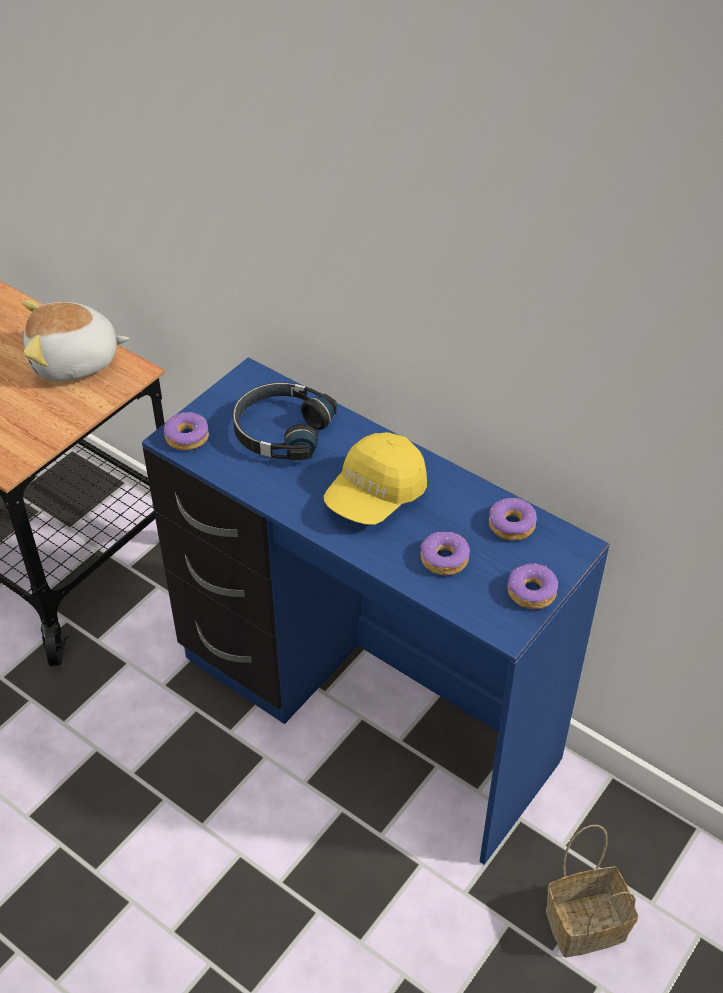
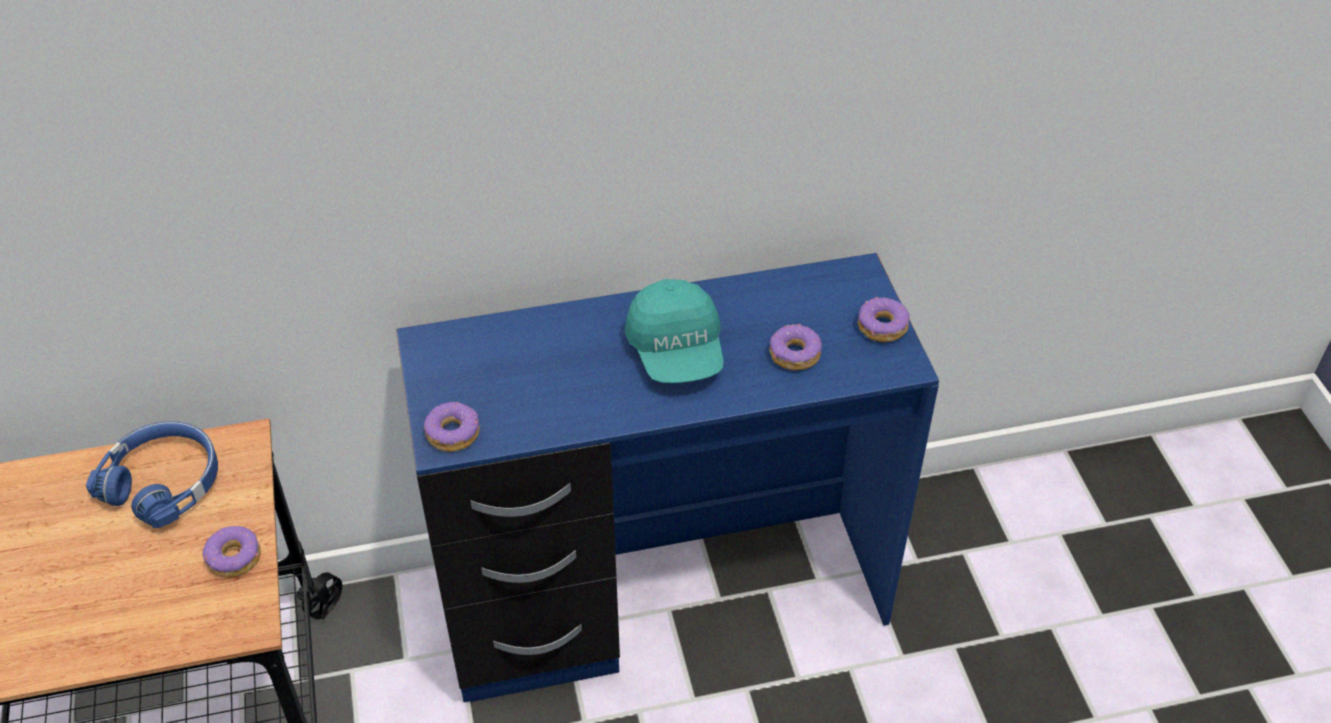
camera: 50 degrees left, 0 degrees up
plush toy [22,300,130,381] -> blue headphones [86,421,218,528]
black headphones [233,382,337,461] -> none
yellow cap [324,432,427,525] -> turquoise cap [625,279,724,383]
donut [489,498,537,540] -> donut moved to [203,525,261,578]
basket [546,825,638,957] -> none

